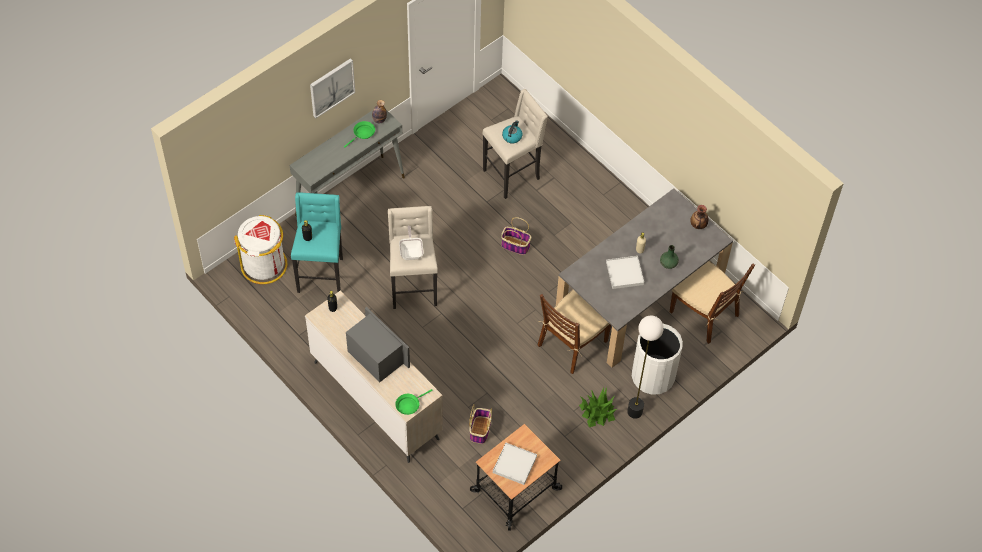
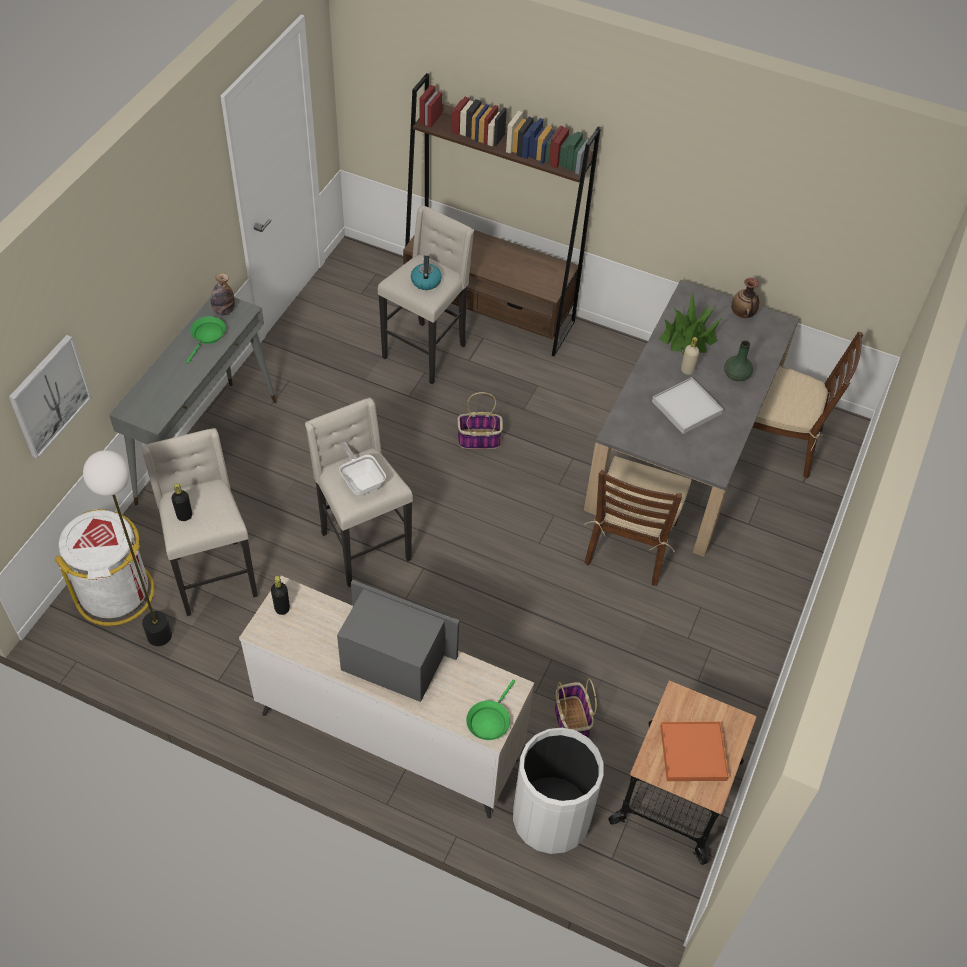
camera: 25 degrees left, 5 degrees down
turquoise stool [291,192,343,293] -> beige stool [142,428,258,616]
picture [310,58,355,118] -> picture moved to [9,335,92,459]
white tray [493,443,537,485] -> orange tray [660,722,729,781]
potted plant [579,387,617,427] -> potted plant moved to [659,292,722,356]
floor lamp [627,315,664,419] -> floor lamp moved to [83,450,172,646]
white trash can [632,324,683,395] -> white trash can moved to [513,728,604,854]
none -> brown bookcase [403,73,601,356]

